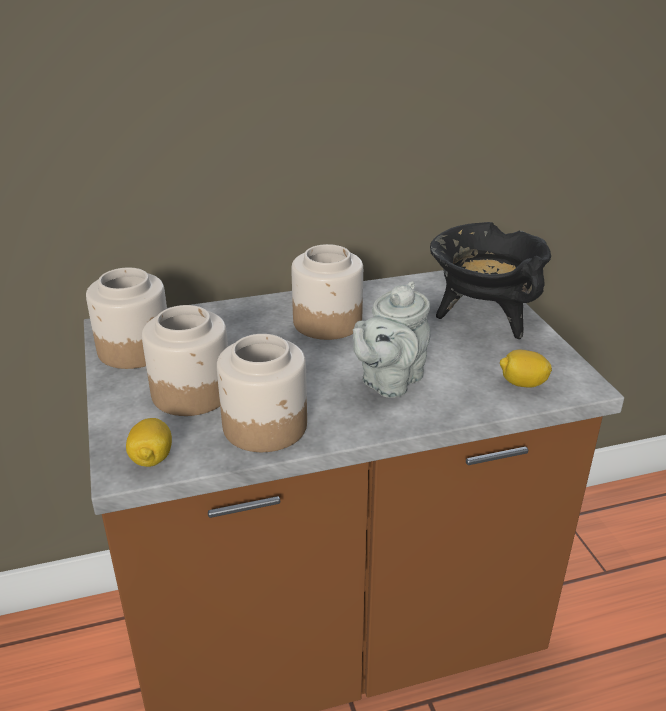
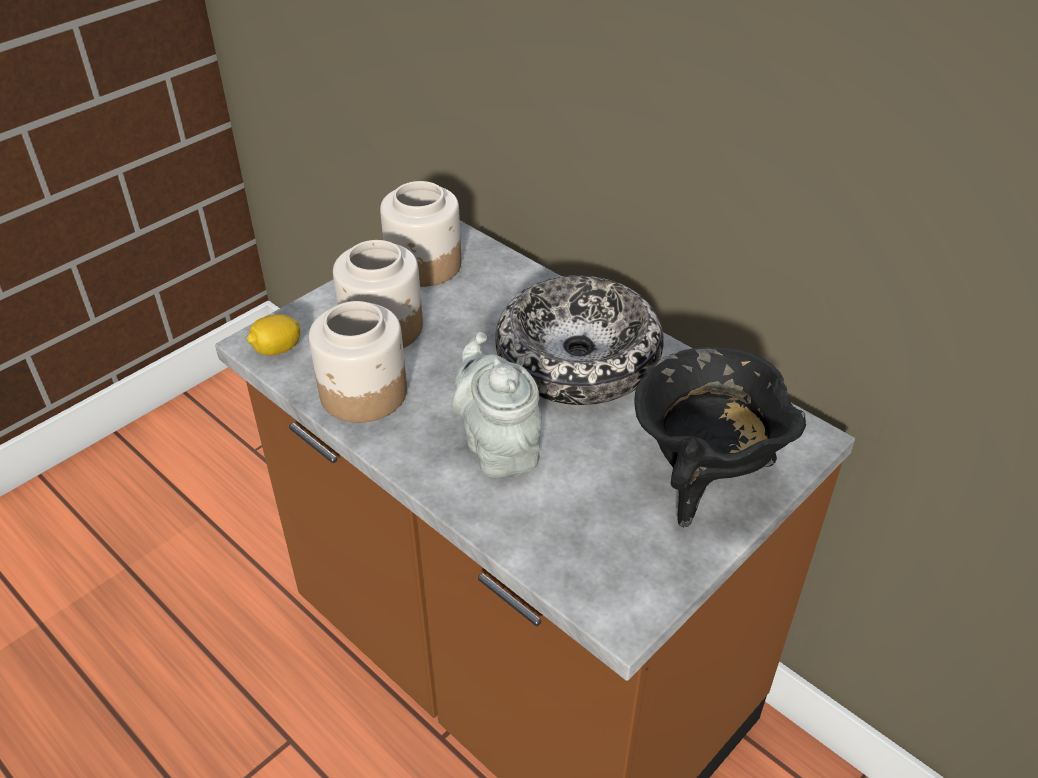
camera: 60 degrees right, 10 degrees up
jar [291,244,363,340] -> bowl [495,276,664,405]
grey teapot [353,281,430,398] -> grey teapot turned 60 degrees clockwise [451,332,542,478]
lemon [500,350,552,388] -> none

